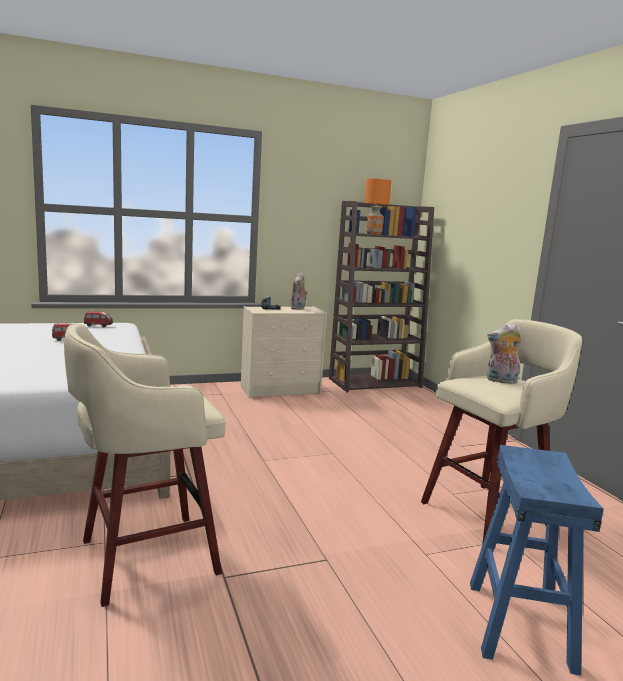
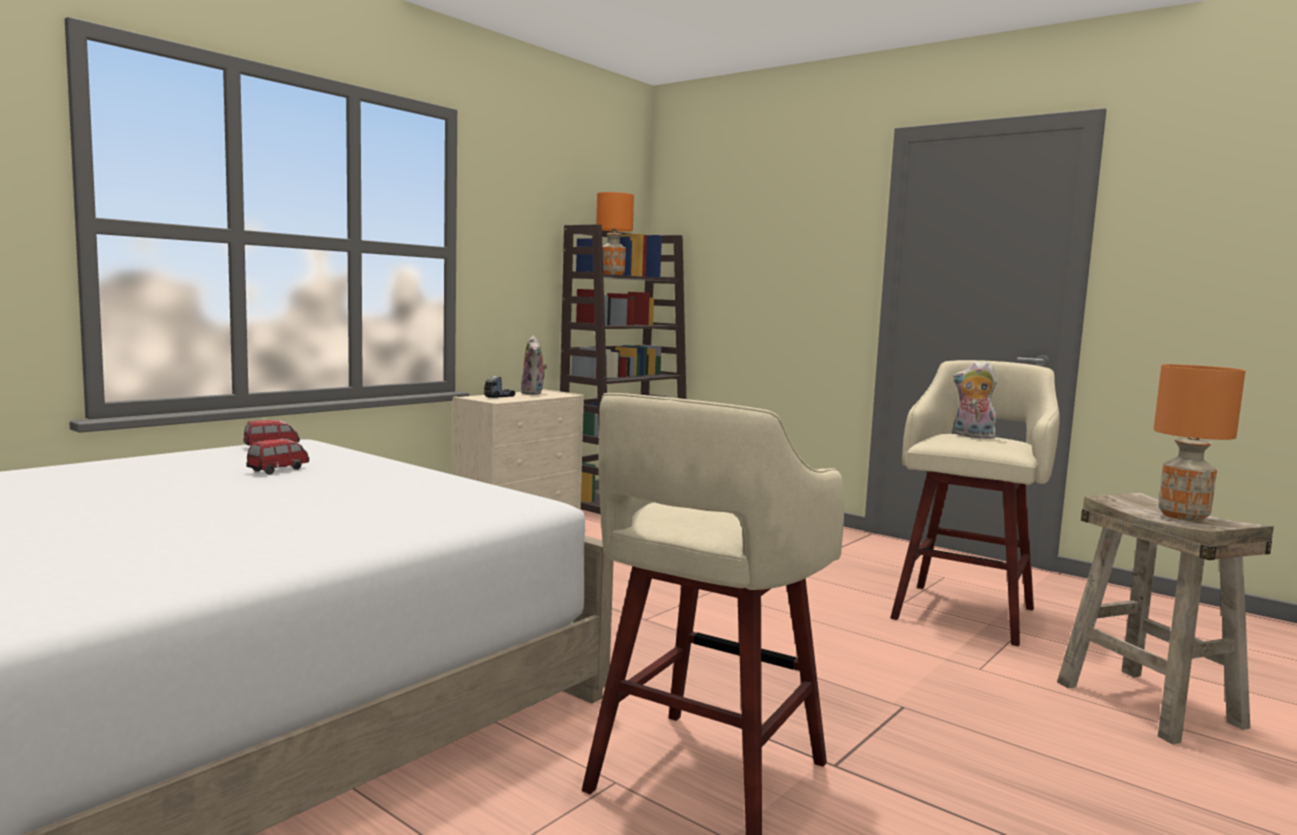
camera: 30 degrees left, 5 degrees down
blue stool [470,445,604,675] -> beige stool [1057,492,1274,745]
plush toy [487,323,522,384] -> plush toy turned 60 degrees clockwise [953,361,997,439]
none -> orange table lamp [1154,364,1246,521]

